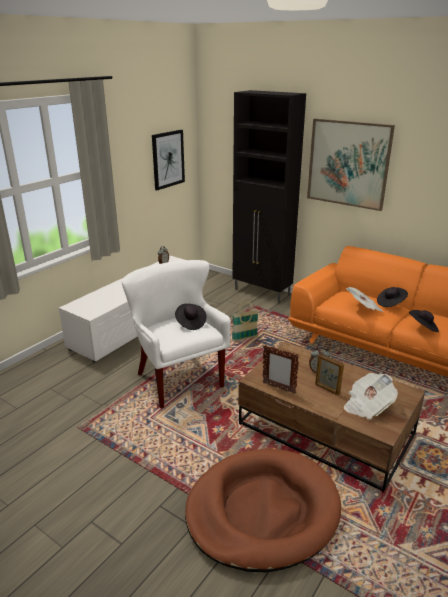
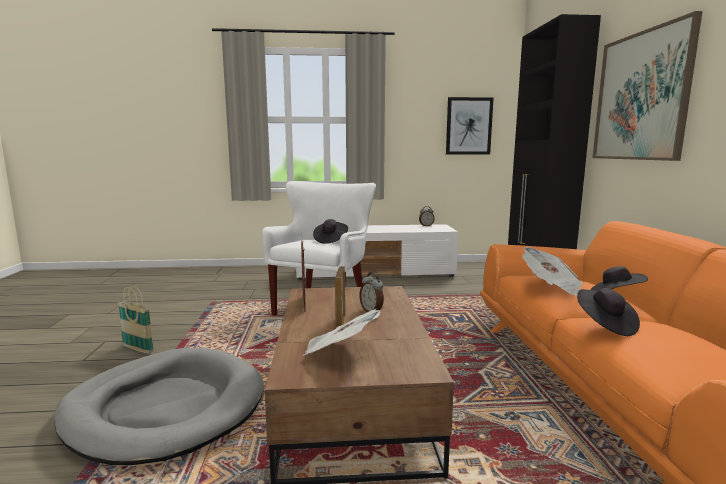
camera: 50 degrees right, 15 degrees down
brown dog bed [185,449,341,572] -> grey dog bed [54,348,264,465]
basket [232,301,258,342] -> basket moved to [118,286,154,354]

